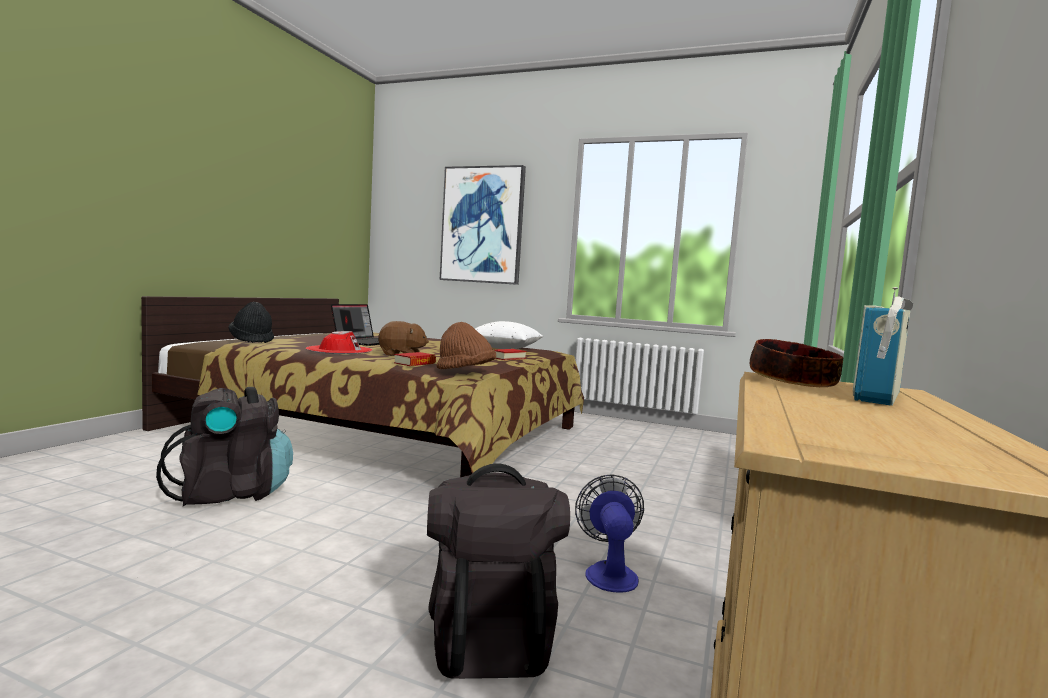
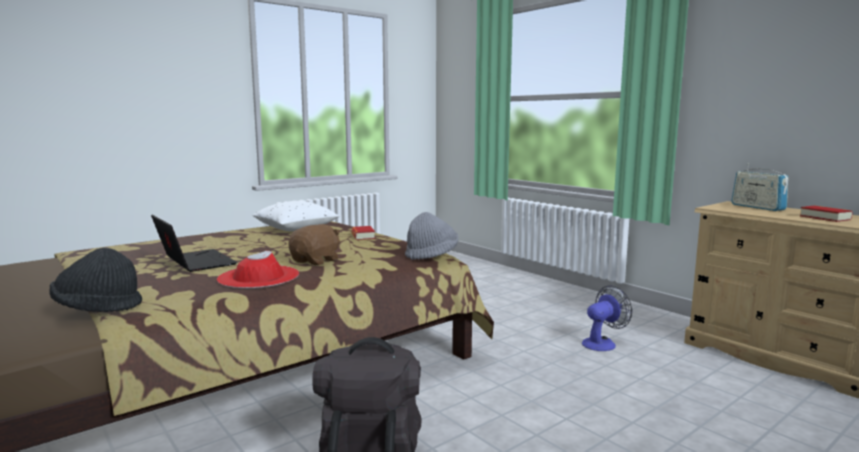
camera: 60 degrees left, 5 degrees up
book [394,352,436,366] -> book moved to [800,206,853,222]
black backpack [427,463,570,679] -> none
brown hat [436,322,496,369] -> grey hat [405,212,458,260]
picture [440,165,526,285] -> none
fan [575,475,644,593] -> fan turned 120 degrees clockwise [582,285,632,351]
bowl [750,339,843,387] -> none

